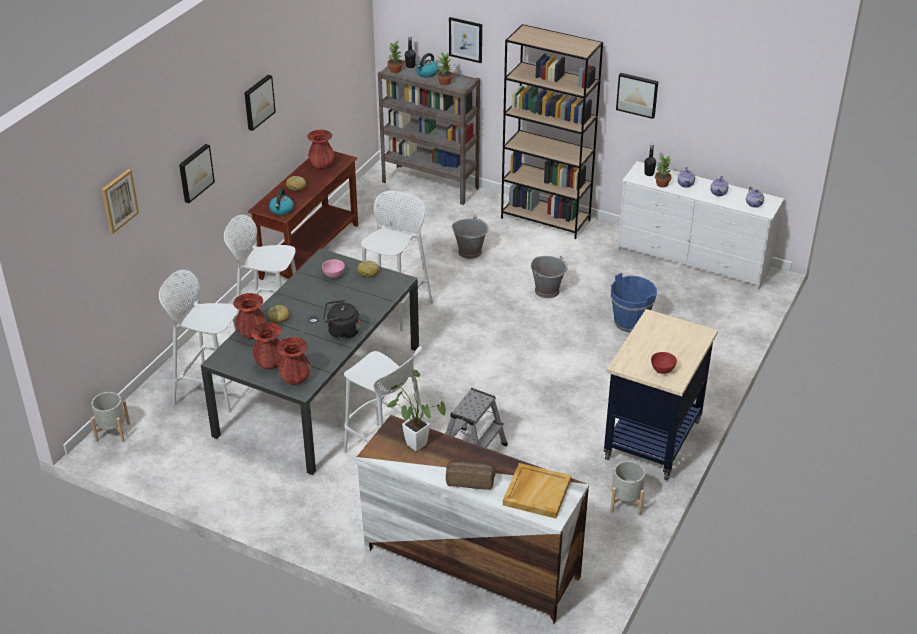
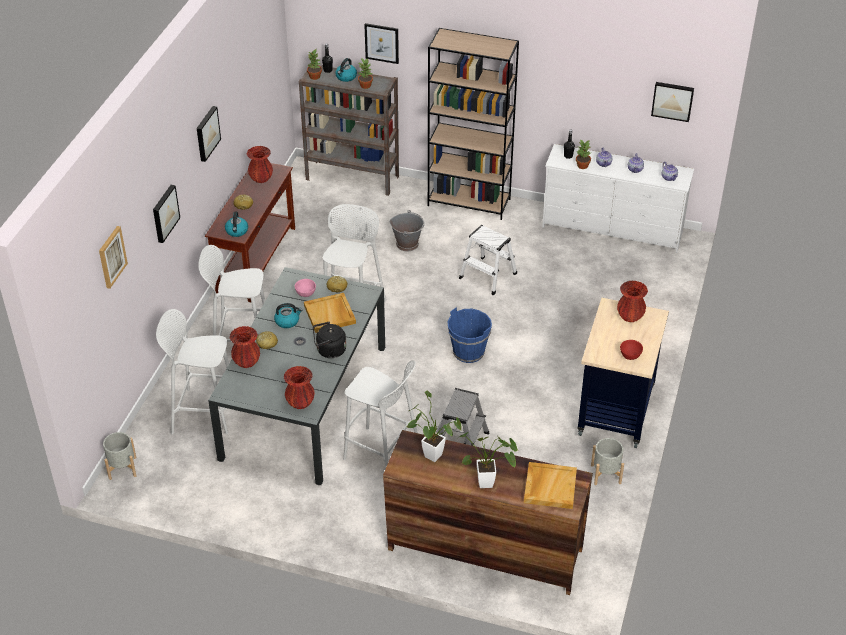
camera: 10 degrees left, 5 degrees up
red vase [251,322,283,369] -> red vase moved to [617,281,648,322]
white cabinet [356,415,589,624] -> brown cabinet [383,430,593,595]
bread [446,460,495,490] -> potted plant [457,432,518,488]
grey bucket [531,256,568,298] -> white step ladder [459,225,517,295]
blue bucket [611,273,657,332] -> blue bucket moved to [448,308,492,363]
picture [616,73,658,119] -> picture moved to [651,82,694,122]
none -> kettle [274,303,302,328]
none -> beige tray [304,293,356,333]

